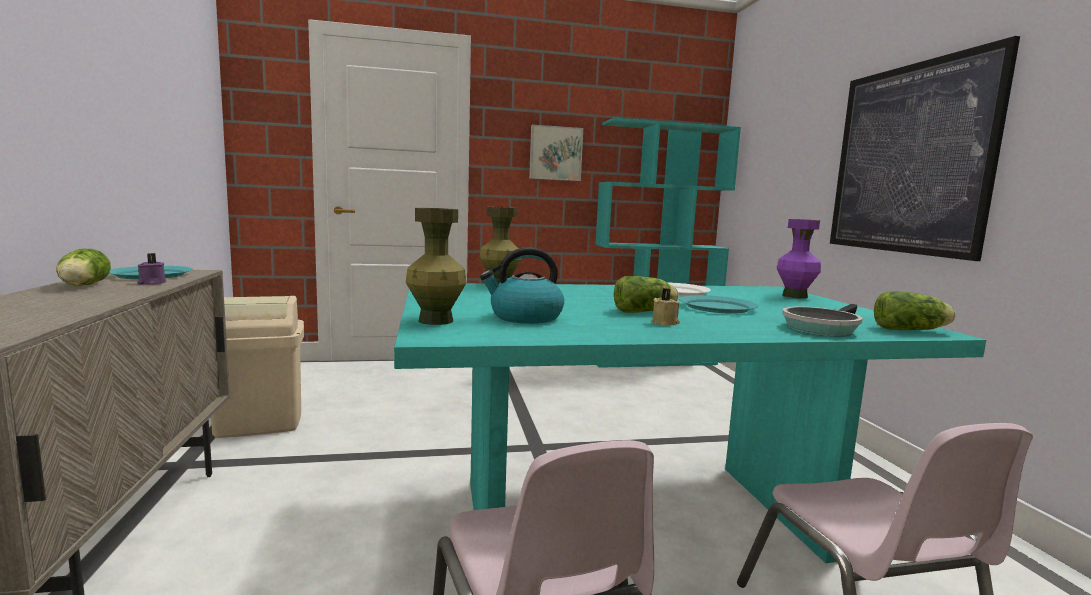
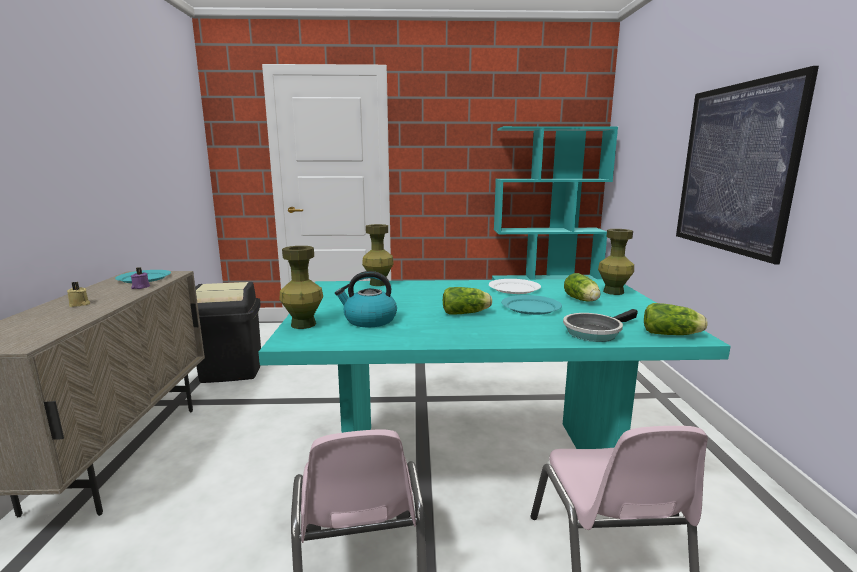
camera: 10 degrees right, 5 degrees up
lettuce [56,249,111,286] -> lettuce moved to [564,273,600,302]
beige trash can [211,296,304,438] -> black trash can [195,282,261,383]
picture [529,125,583,181] -> none
beige candle [652,288,680,326] -> beige candle moved to [67,282,90,307]
purple vase [777,219,821,299] -> green vase [598,229,634,295]

